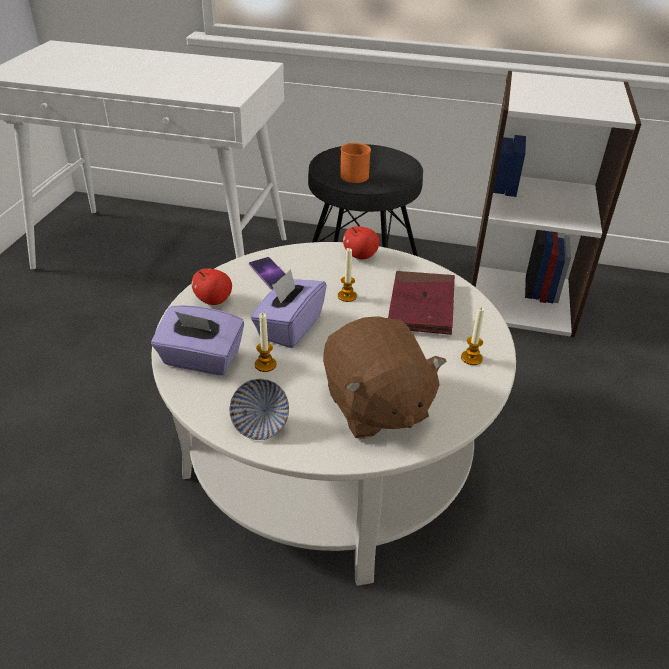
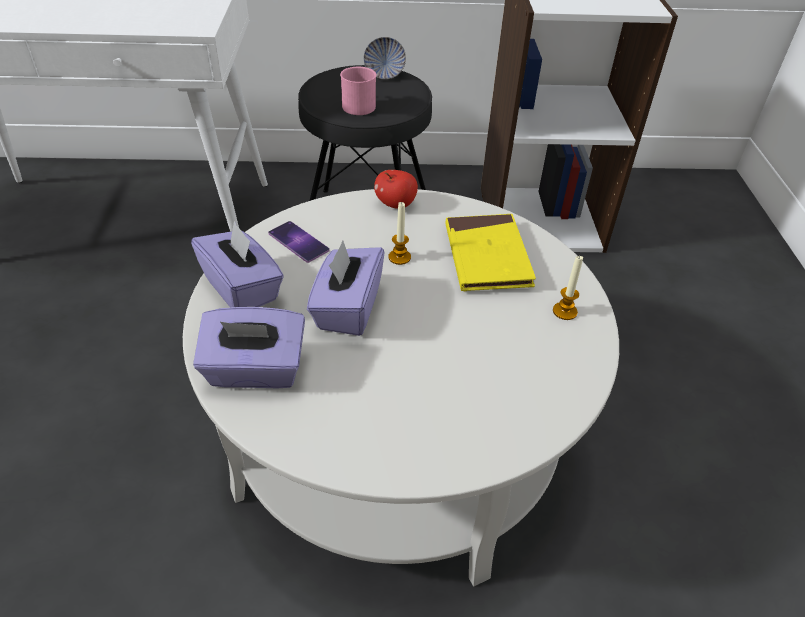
camera: 15 degrees left, 5 degrees up
apple [192,268,232,305] -> purple tissue box [191,221,284,307]
bowl [230,379,289,440] -> bowl moved to [364,37,406,80]
candle [255,313,277,372] -> none
brown plush toy [323,316,447,439] -> none
orange mug [340,143,371,183] -> pink mug [340,67,377,115]
red book [388,271,455,335] -> yellow book [446,214,536,291]

